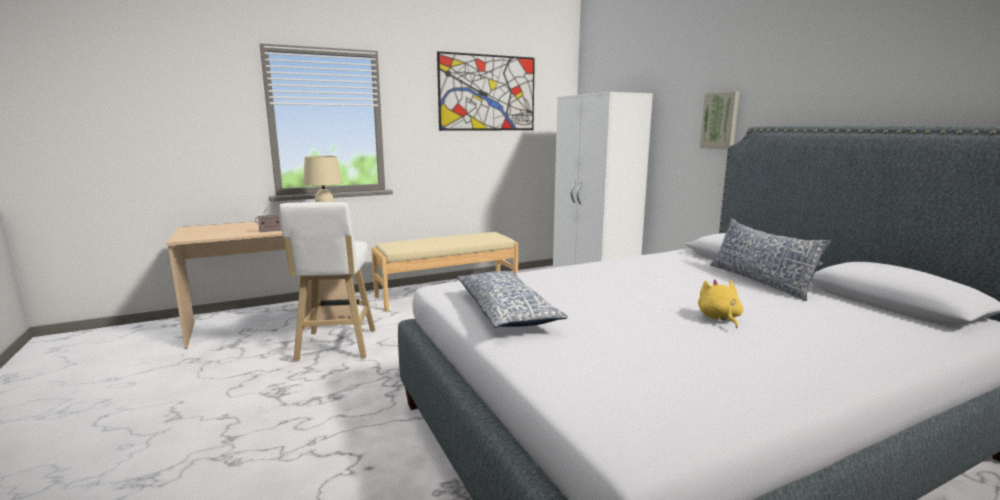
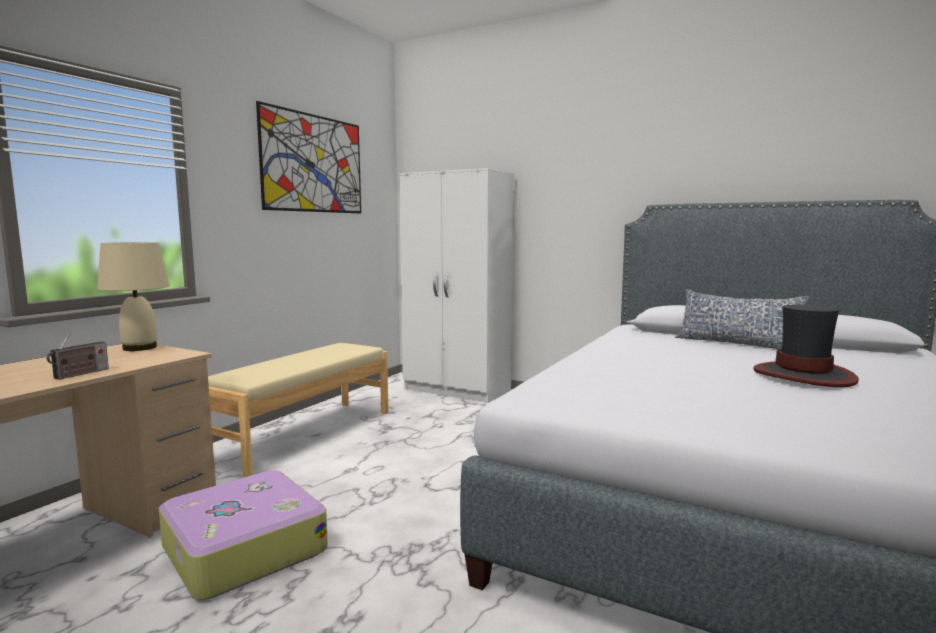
camera: 35 degrees left, 5 degrees down
white stool [280,202,375,362] -> suitcase [159,470,328,600]
pillow [457,271,568,328] -> none
yellow plush toy [698,279,743,328] -> hat [753,304,859,387]
picture [700,91,739,150] -> none

